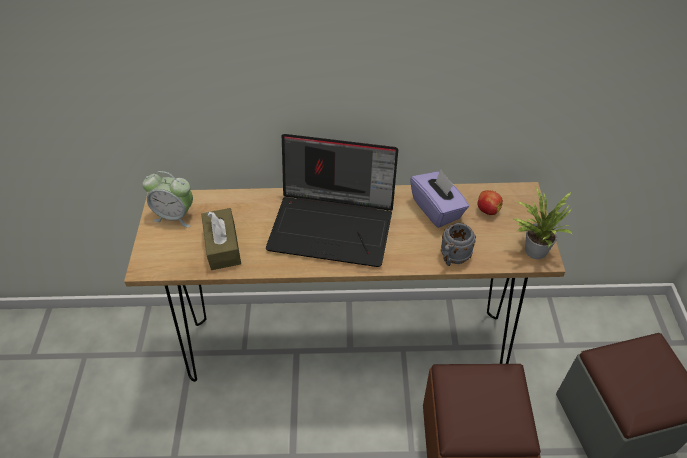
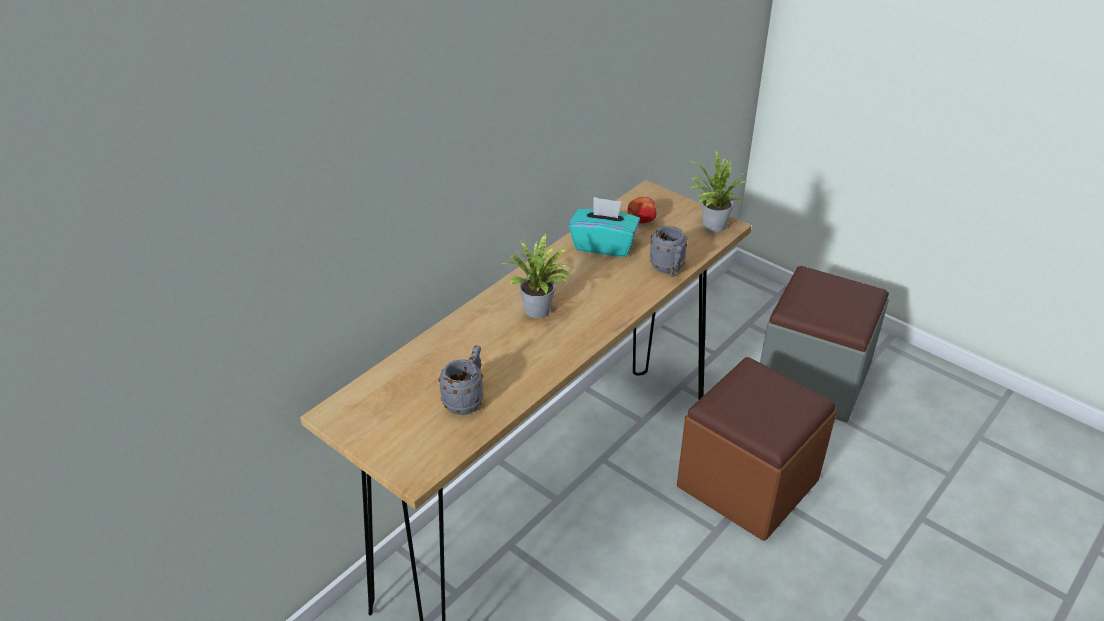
camera: 50 degrees left, 10 degrees down
alarm clock [142,171,193,227] -> none
brown tissue box [201,208,241,270] -> grey mug [439,345,483,415]
laptop [266,134,398,267] -> potted plant [500,232,574,318]
purple tissue box [410,170,469,228] -> turquoise tissue box [569,197,640,257]

